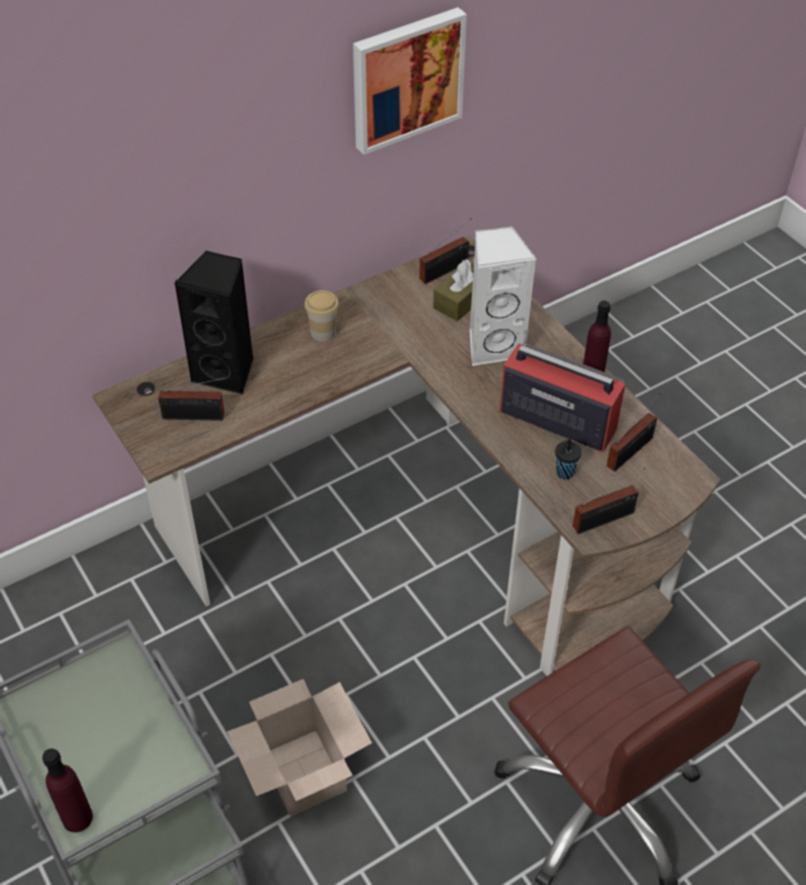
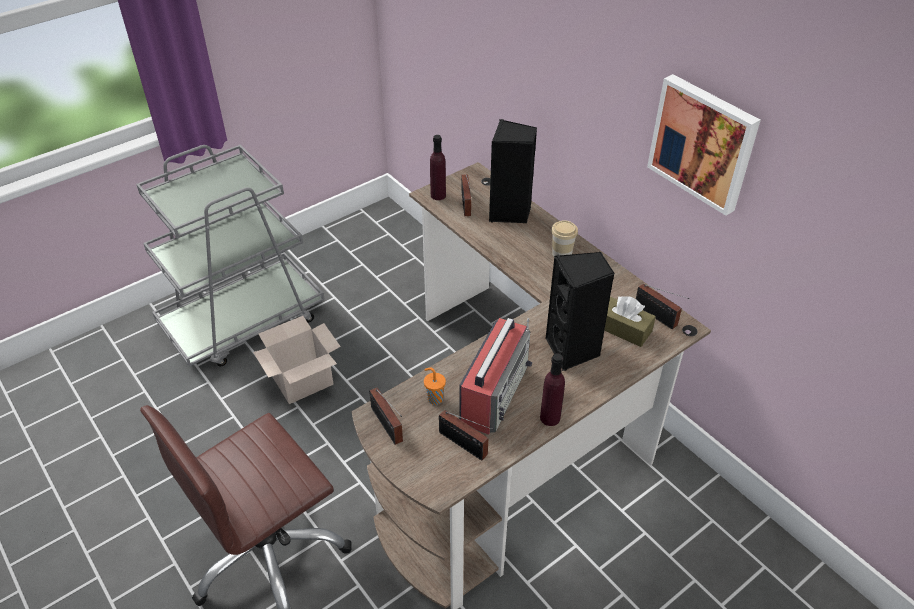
camera: 85 degrees right, 5 degrees down
purple bottle [42,748,93,832] -> purple bottle moved to [430,135,446,200]
white speaker [470,226,536,366] -> black speaker [546,252,615,371]
black cup [555,439,582,479] -> orange cup [424,368,446,405]

